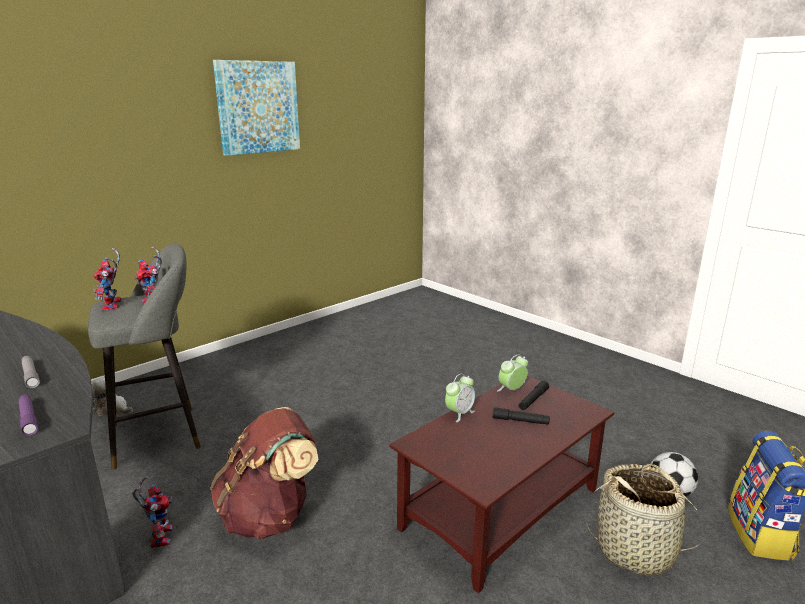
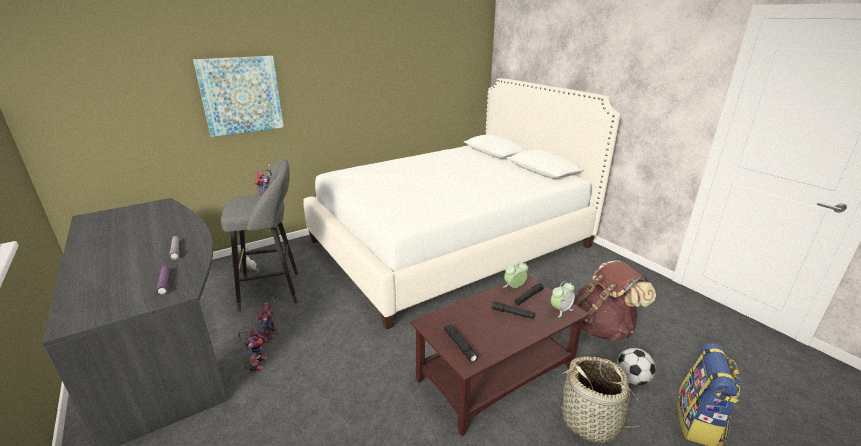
camera: 10 degrees right, 5 degrees up
toy robot [93,248,121,310] -> toy robot moved to [257,297,277,340]
brown backpack [210,407,319,539] -> brown backpack moved to [573,260,656,341]
picture [213,60,300,156] -> picture moved to [193,56,284,137]
alarm clock [445,374,475,422] -> alarm clock moved to [551,281,575,318]
none -> white bed [303,78,621,330]
none -> black flashlight [444,324,478,363]

